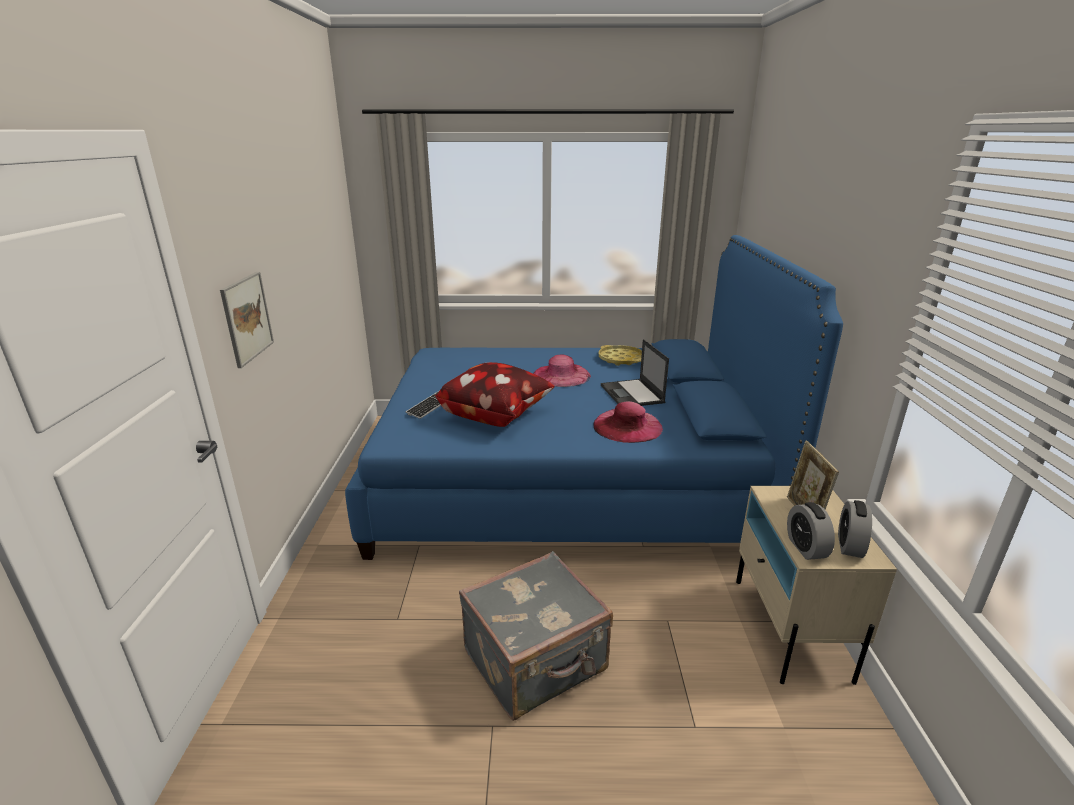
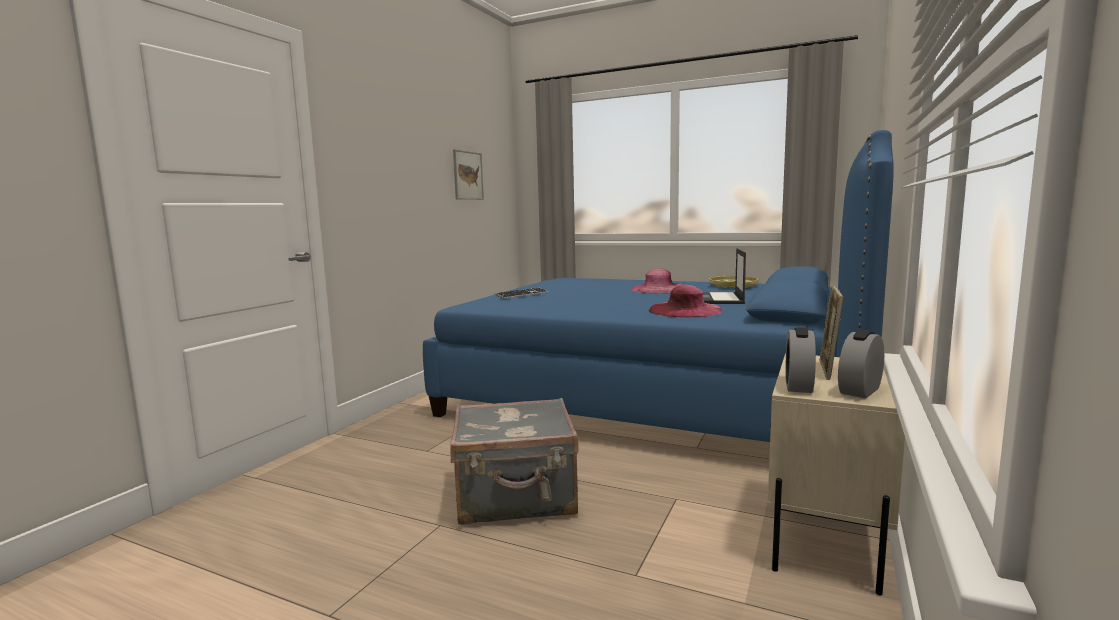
camera: 25 degrees right, 15 degrees down
picture [220,272,274,368] -> picture moved to [453,149,484,200]
pillow [435,362,555,427] -> none

